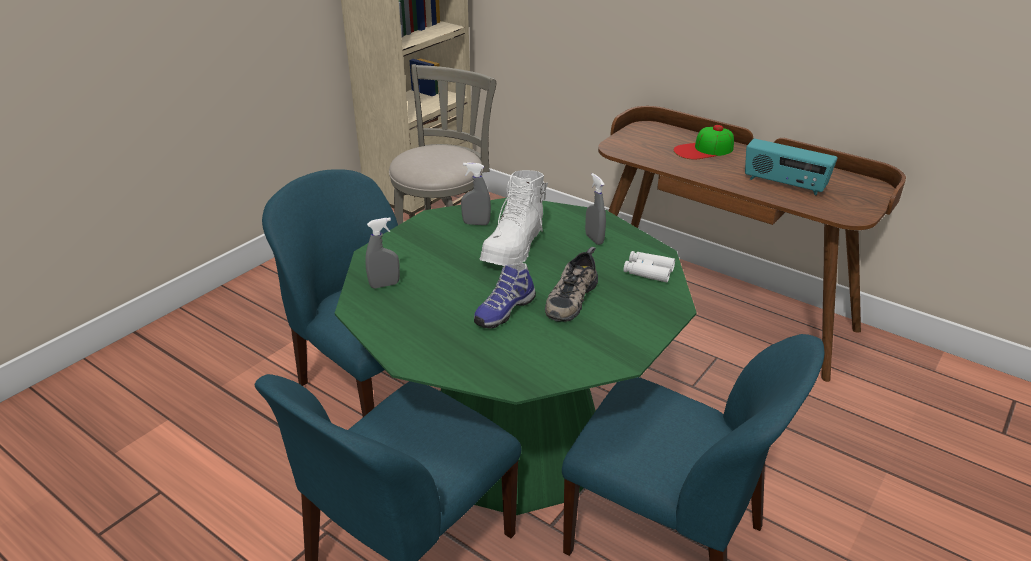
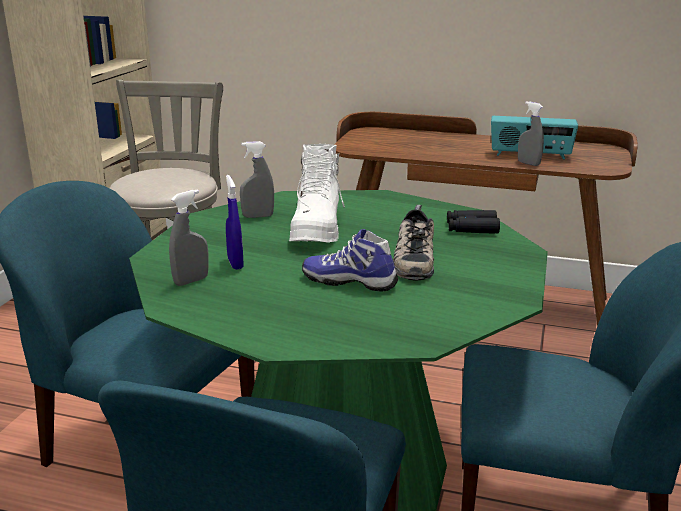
camera: 20 degrees left, 10 degrees down
shoe [474,263,536,329] -> shoe turned 90 degrees clockwise [302,229,398,291]
grey spray bottle [585,173,606,245] -> grey spray bottle moved to [518,101,544,166]
white binoculars [624,251,675,282] -> black binoculars [447,210,500,234]
cap [674,125,734,160] -> none
none -> blue spray bottle [226,175,244,270]

